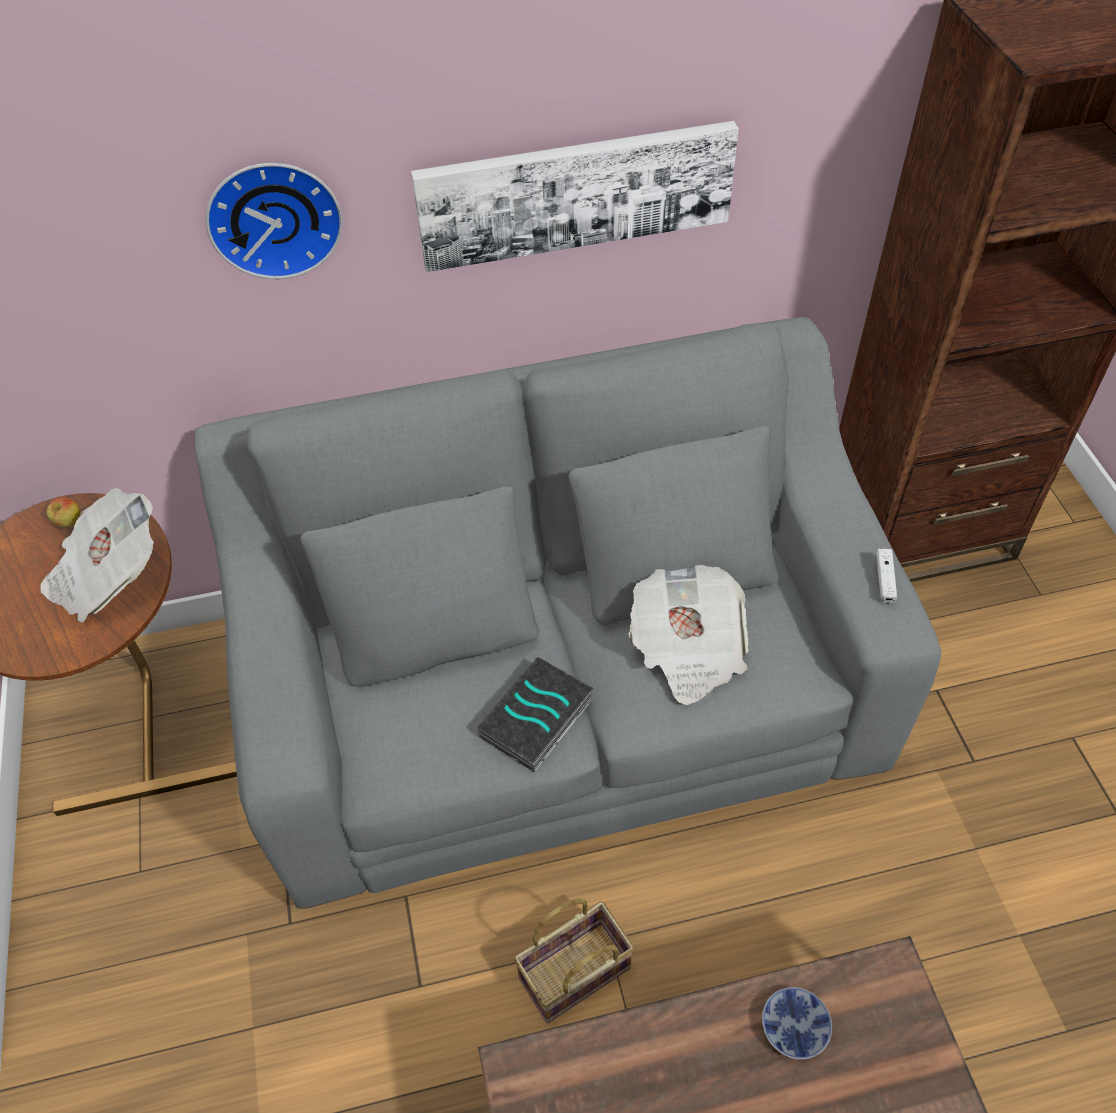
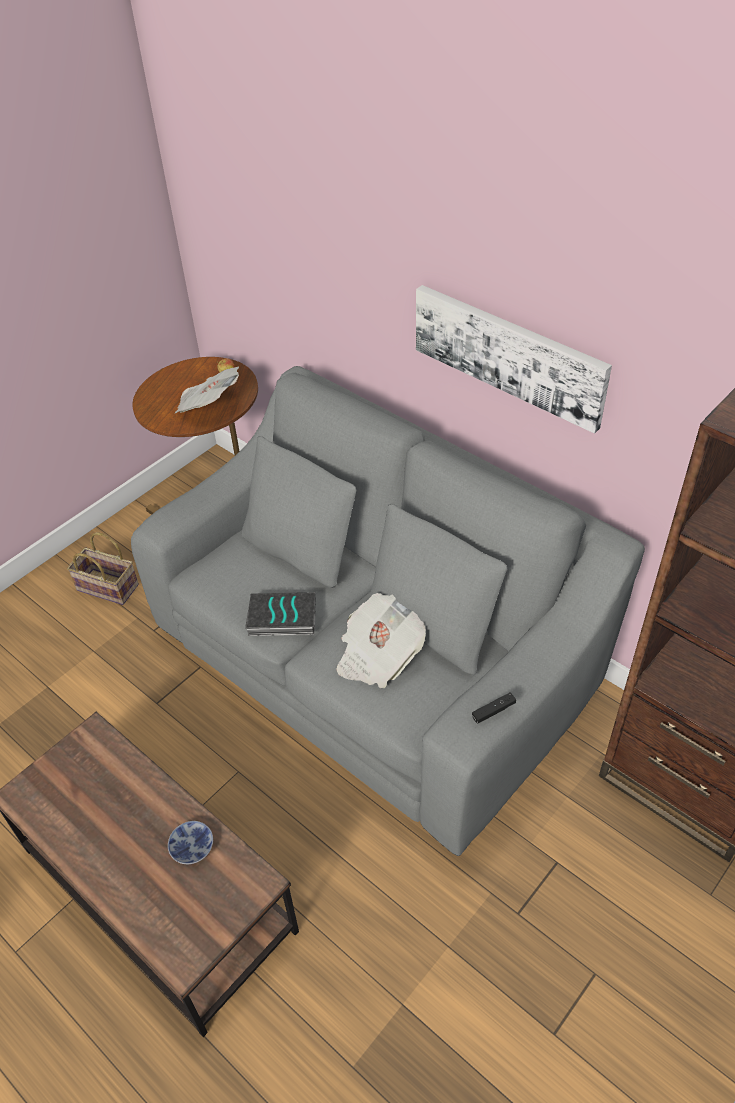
camera: 55 degrees right, 5 degrees down
wall clock [205,163,343,279] -> none
basket [514,898,634,1023] -> basket moved to [67,532,139,605]
white game controller [876,548,897,603] -> black game controller [472,693,516,723]

